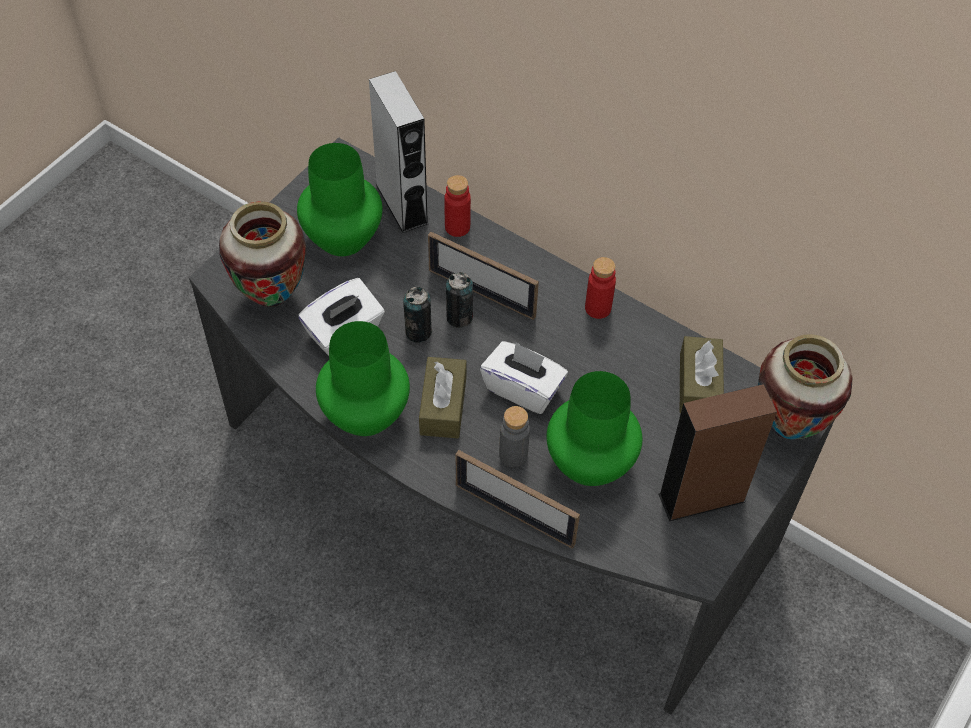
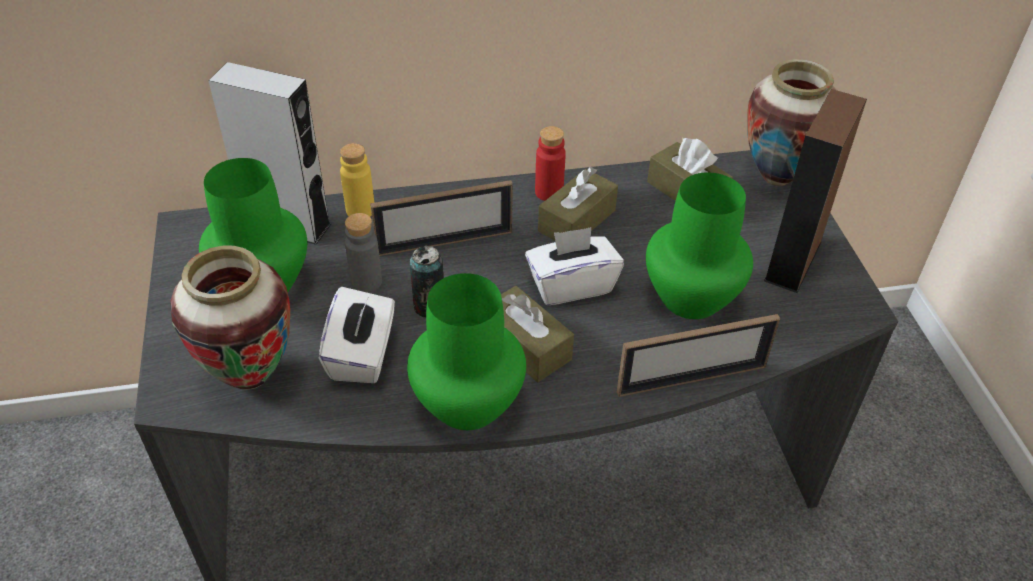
camera: 45 degrees left, 10 degrees down
red bottle [444,175,471,237] -> yellow bottle [340,143,374,217]
can [446,272,473,328] -> none
grey bottle [499,406,530,467] -> grey bottle moved to [345,213,382,293]
none -> brown tissue box [538,167,618,241]

